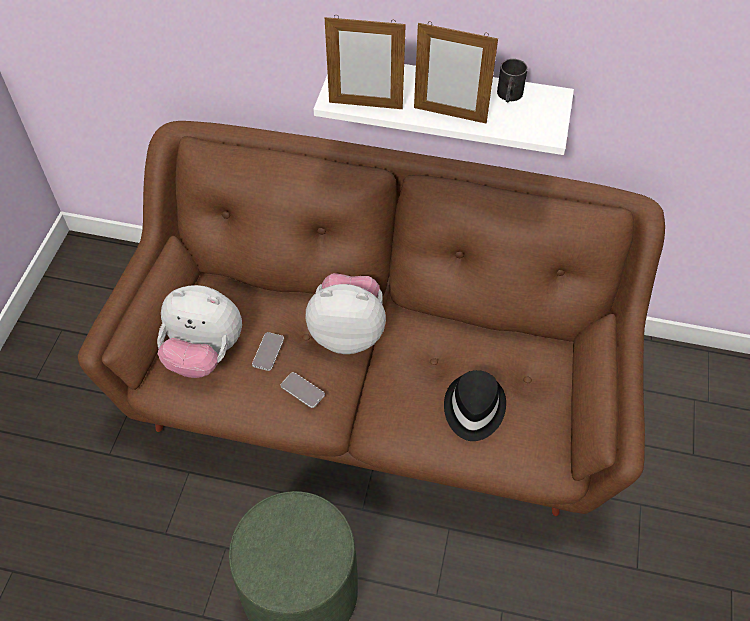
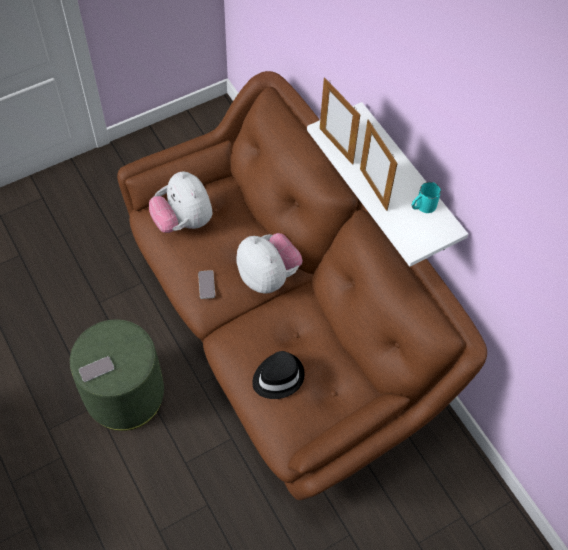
camera: 45 degrees right, 5 degrees up
phone [252,332,284,371] -> phone moved to [79,356,114,382]
black mug [497,59,528,102] -> turquoise mug [411,182,441,213]

